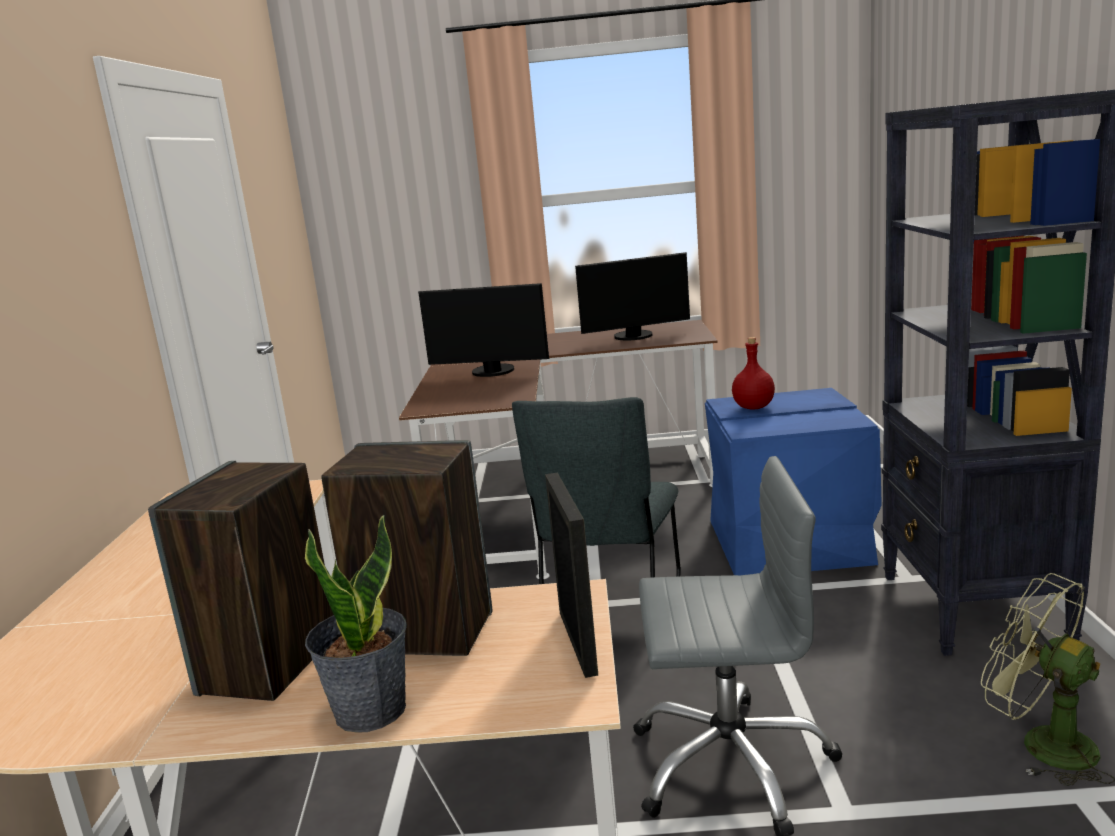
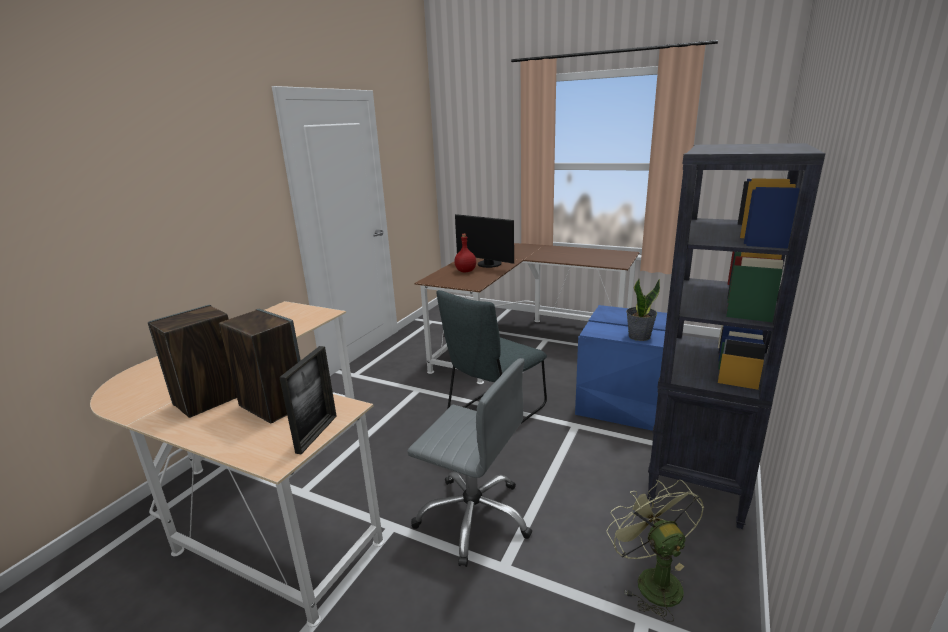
camera: 25 degrees right, 5 degrees up
potted plant [305,515,407,733] -> potted plant moved to [626,279,660,341]
monitor [575,252,690,341] -> none
red bottle [732,337,775,410] -> red bottle moved to [454,234,476,272]

